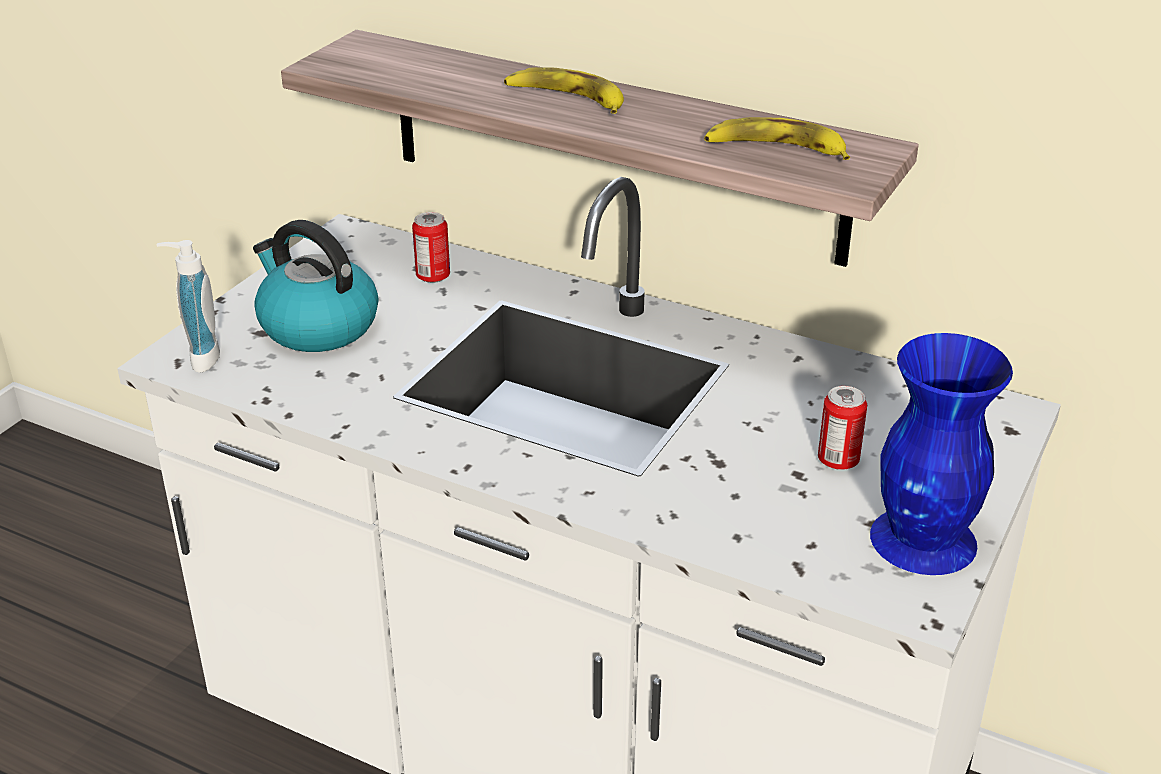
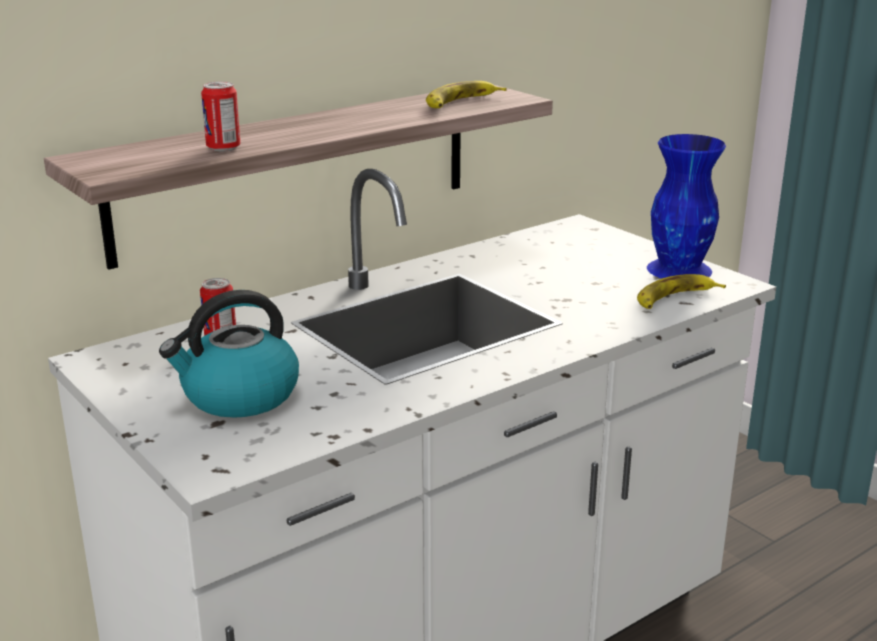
camera: 65 degrees left, 10 degrees down
soap dispenser [156,240,220,373] -> none
banana [504,67,624,114] -> banana moved to [637,274,726,309]
can [818,386,867,470] -> can moved to [201,82,241,151]

